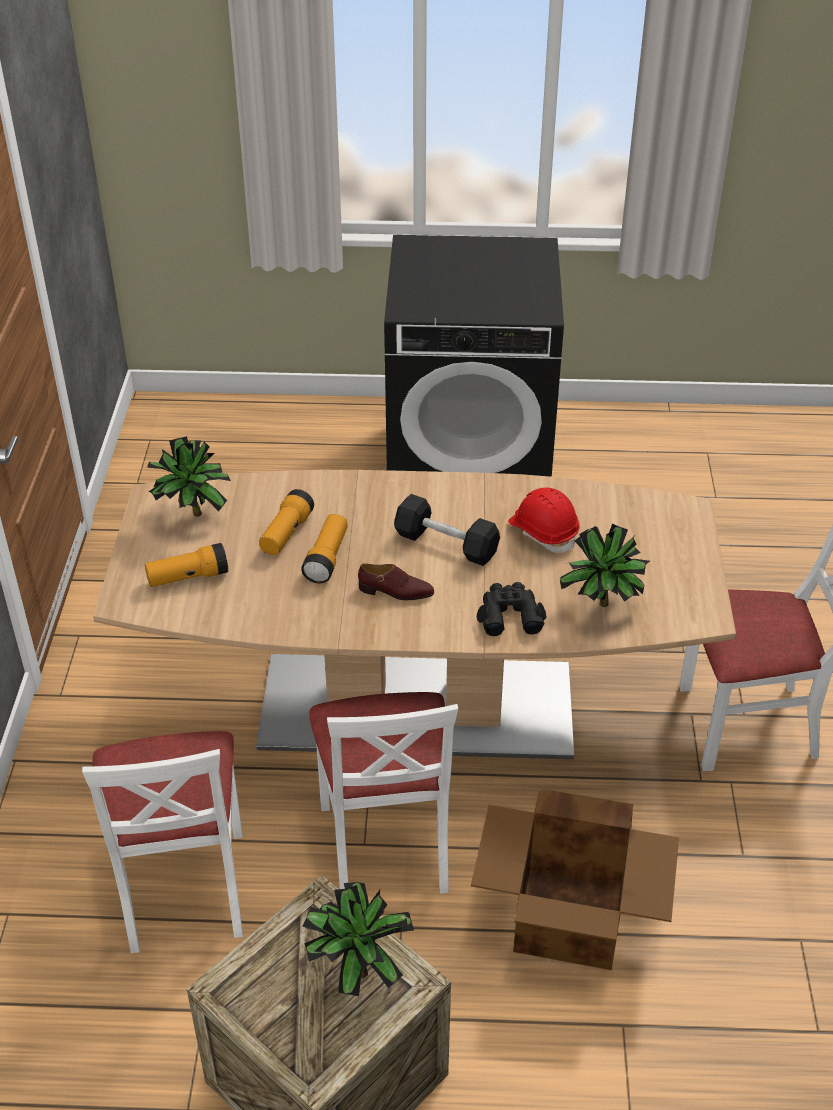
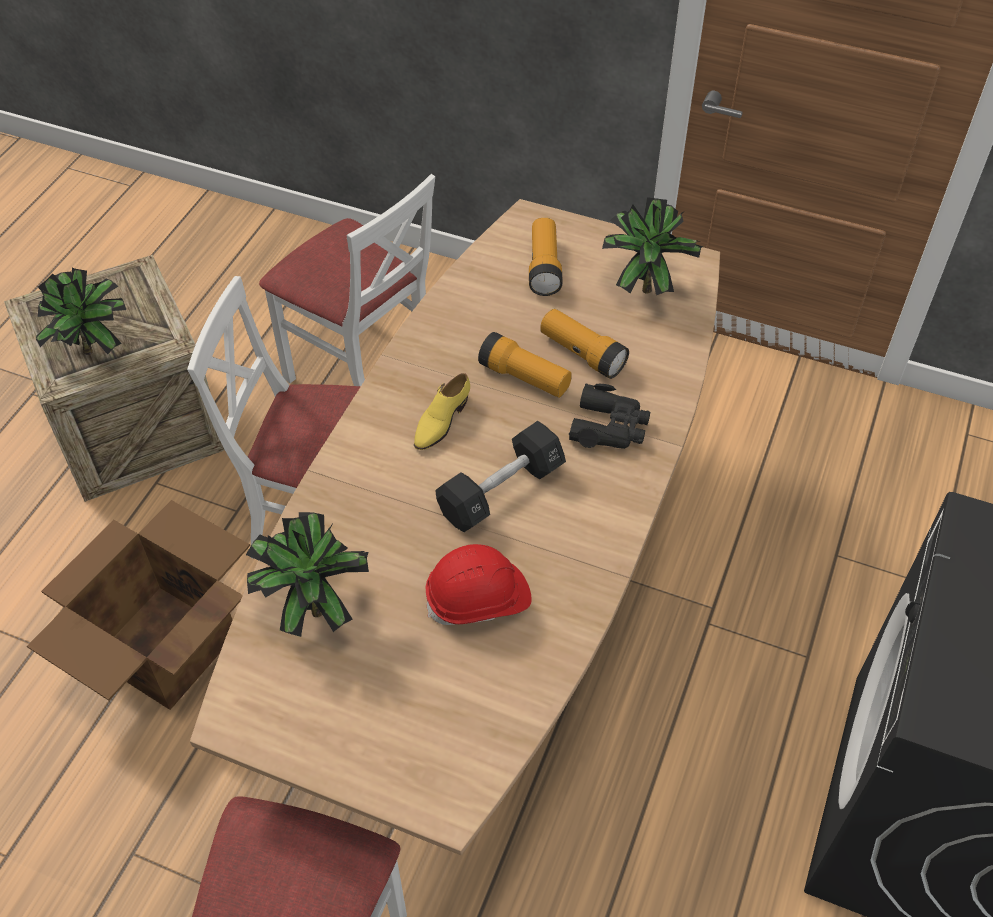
camera: 110 degrees right, 10 degrees up
white chair [82,731,243,953] -> white chair turned 150 degrees counterclockwise [259,174,435,386]
brown shoe [358,563,434,601] -> yellow shoe [414,373,470,450]
black binoculars [477,582,546,636] -> black binoculars moved to [569,383,650,449]

